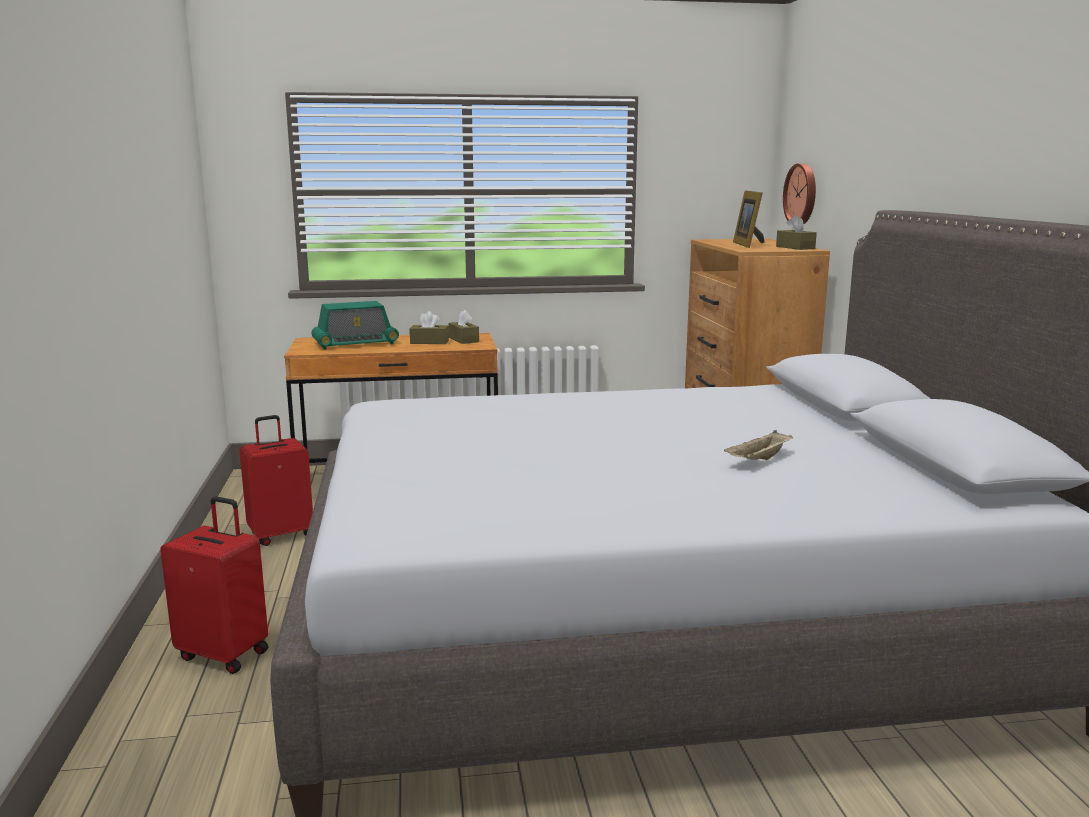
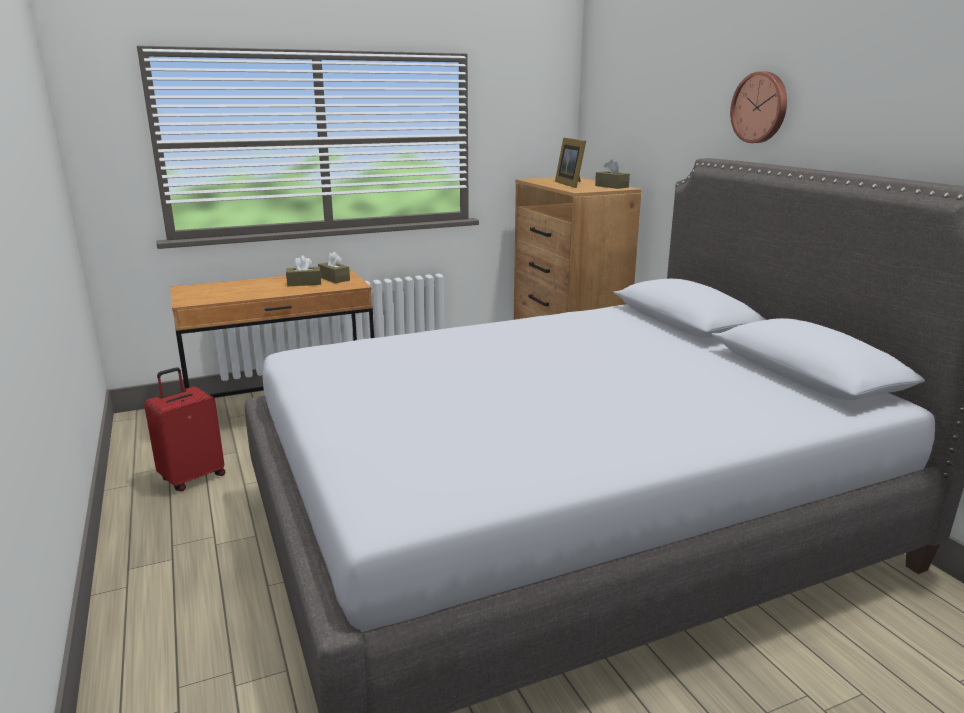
camera: 15 degrees left, 5 degrees up
red suitcase [160,496,268,674] -> none
radio [311,301,399,349] -> none
beige tray [724,430,793,460] -> none
wall clock [783,164,816,224] -> wall clock moved to [730,71,787,143]

